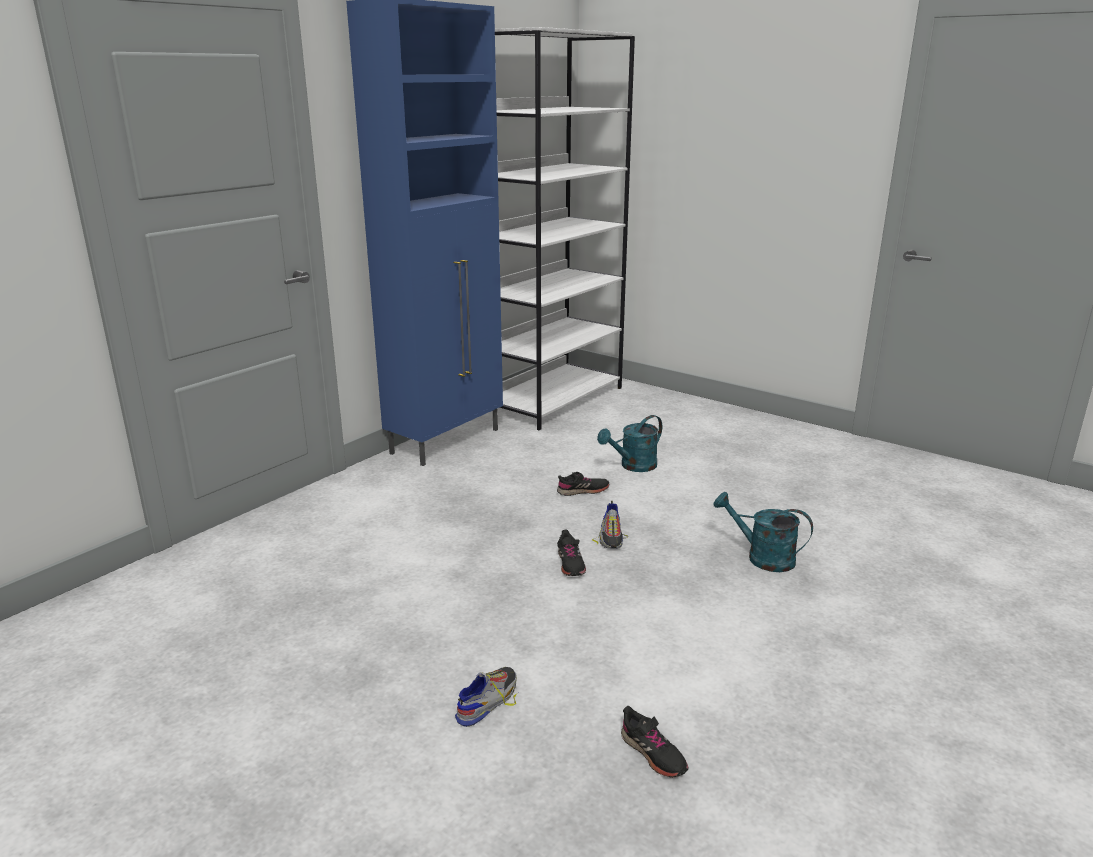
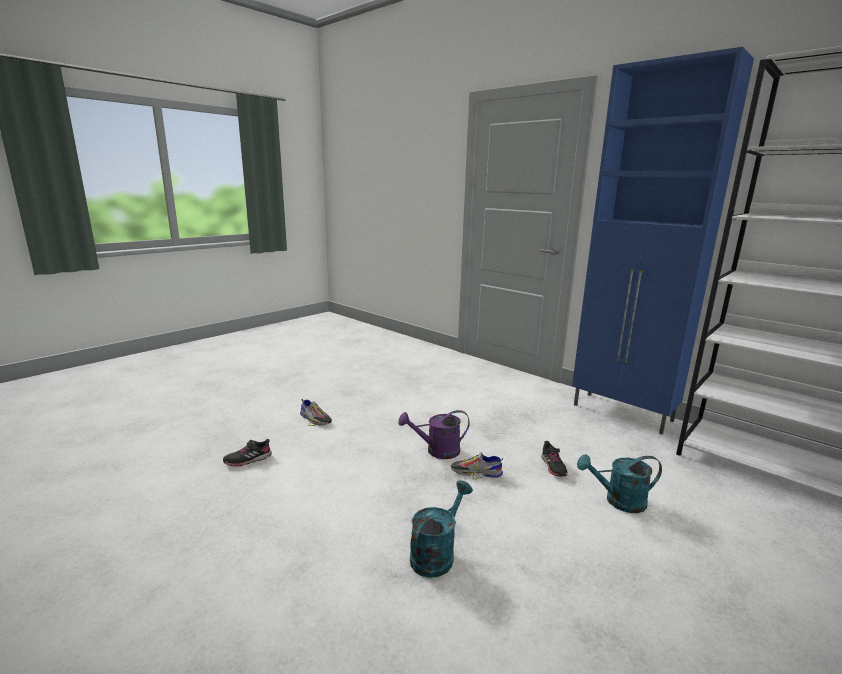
camera: 95 degrees right, 5 degrees down
black shoe [557,530,586,576] -> purple watering can [398,410,470,459]
turquoise watering can [597,415,662,472] -> turquoise watering can turned 60 degrees counterclockwise [577,454,662,513]

